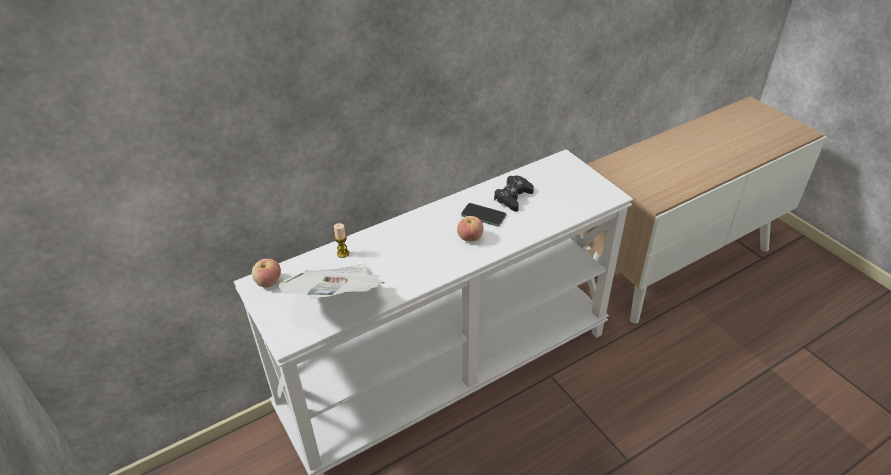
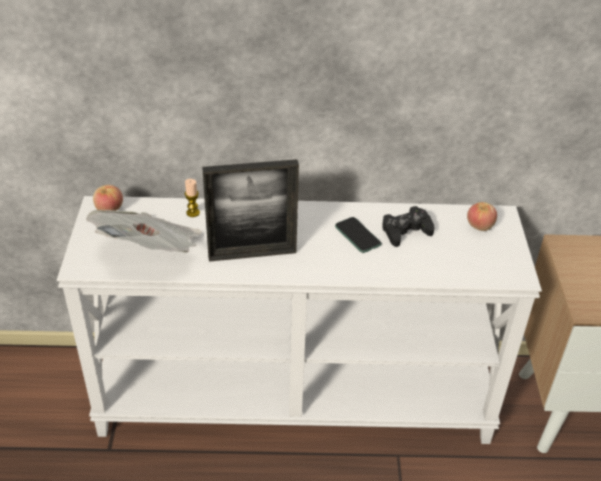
camera: 30 degrees right, 0 degrees up
apple [457,216,483,242] -> apple moved to [467,202,497,231]
none -> picture frame [202,159,299,262]

